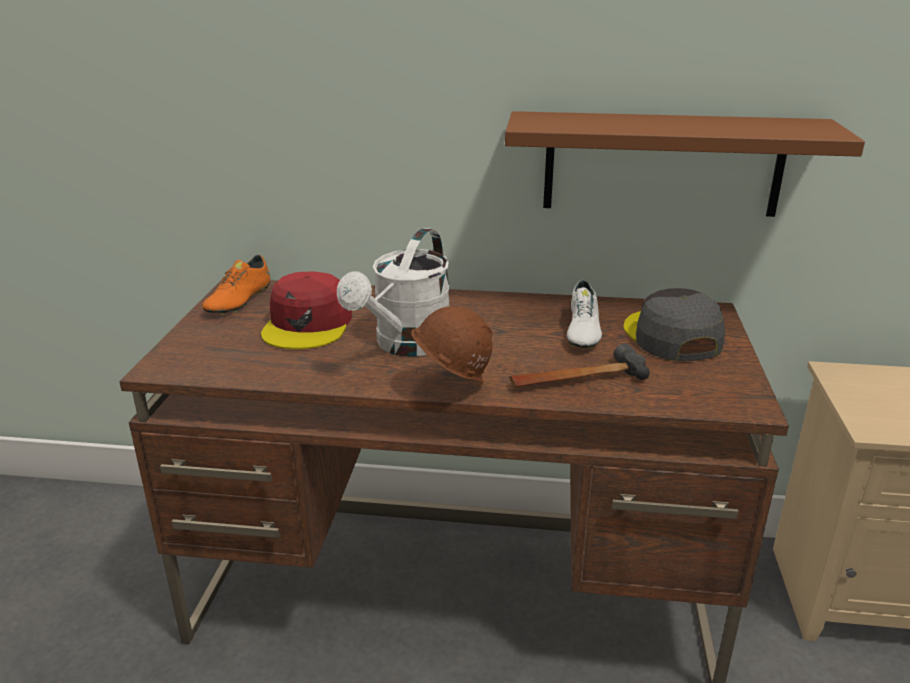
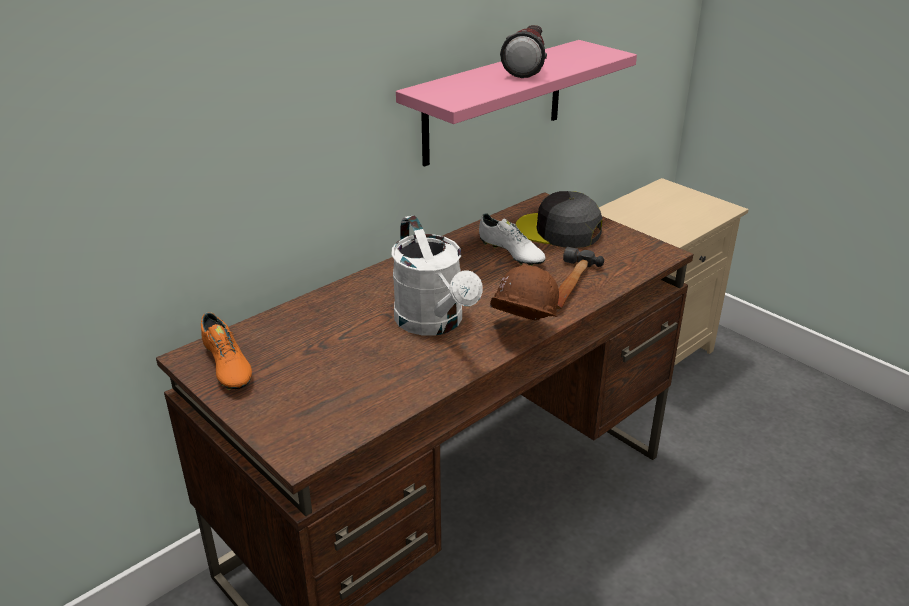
camera: 50 degrees left, 5 degrees up
red cap [261,272,352,349] -> none
brown shelf [505,111,865,217] -> pink shelf [396,40,637,167]
none -> flashlight [500,25,547,78]

